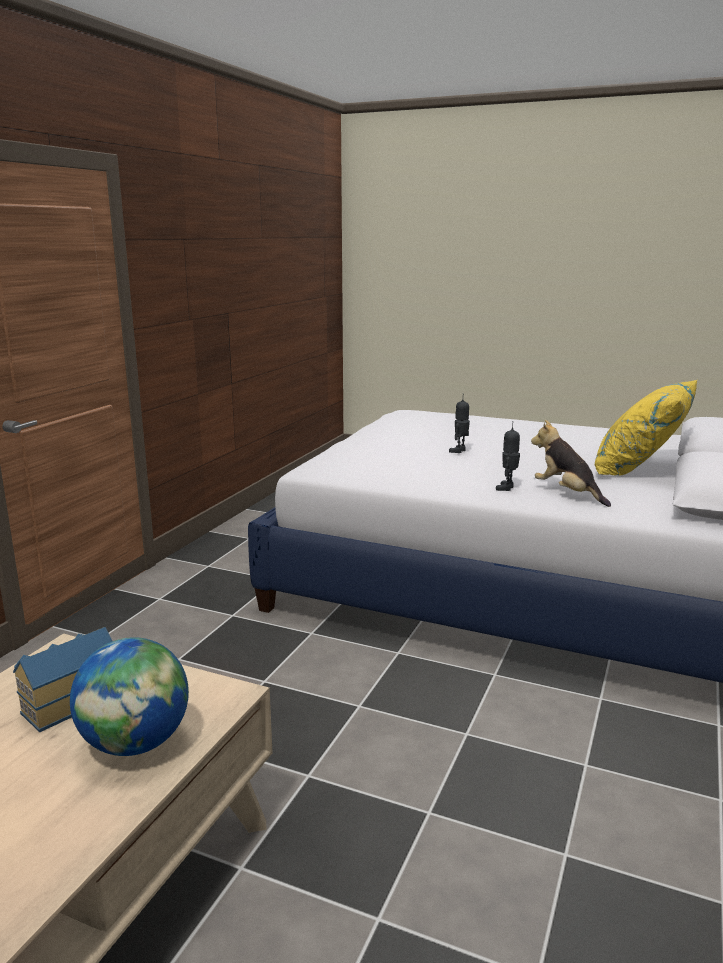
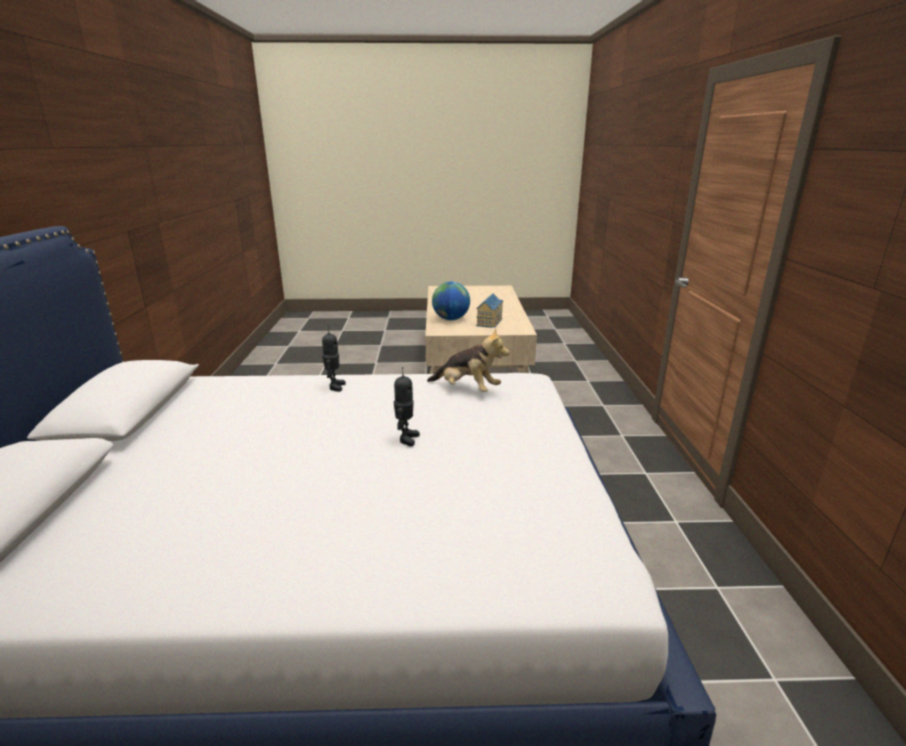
camera: 155 degrees right, 5 degrees up
plush toy [531,420,611,507] -> plush toy moved to [427,328,509,392]
yellow pillow [595,380,697,476] -> none

